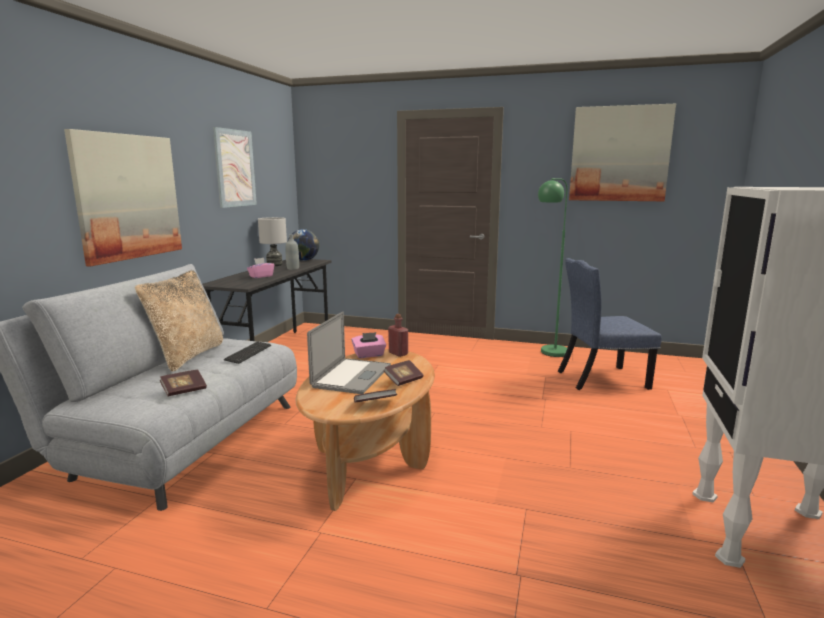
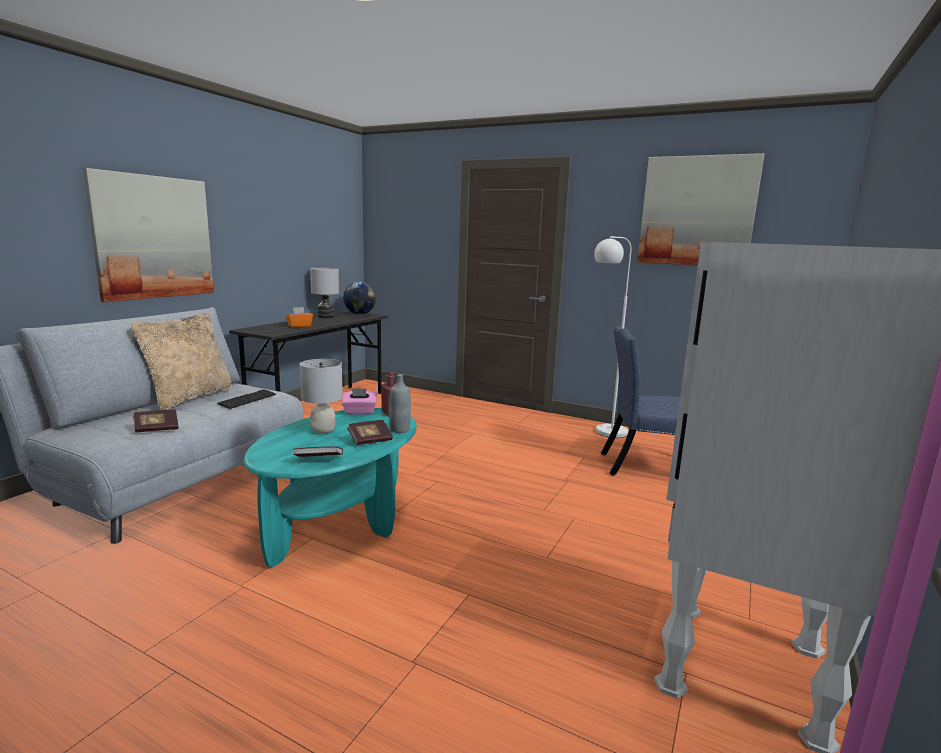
camera: 10 degrees right, 0 degrees up
picture [213,127,257,208] -> none
pink tissue box [247,258,274,278] -> orange tissue box [286,307,313,327]
grey bottle [285,235,299,270] -> grey bottle moved to [389,374,411,433]
brown coffee table [296,349,435,511] -> turquoise coffee table [243,408,417,568]
laptop [307,311,391,394] -> grey table lamp [300,359,343,434]
green floor lamp [538,178,568,357] -> white floor lamp [594,236,632,438]

